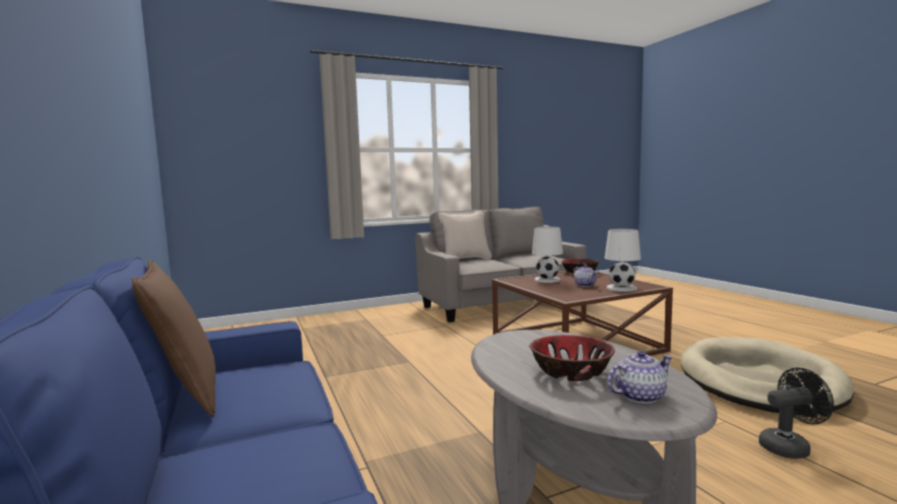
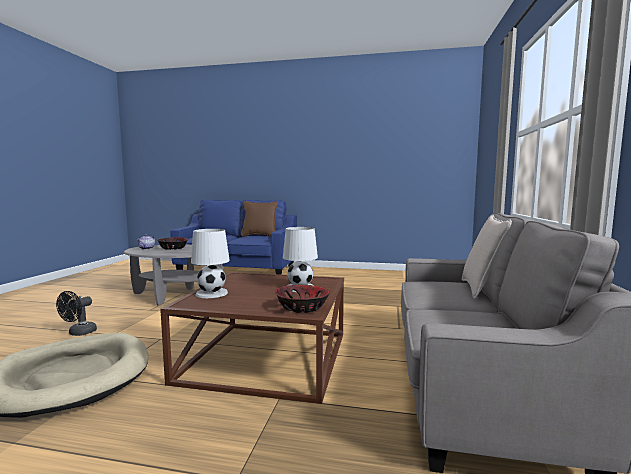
camera: 125 degrees right, 0 degrees up
teapot [574,265,598,287] -> none

